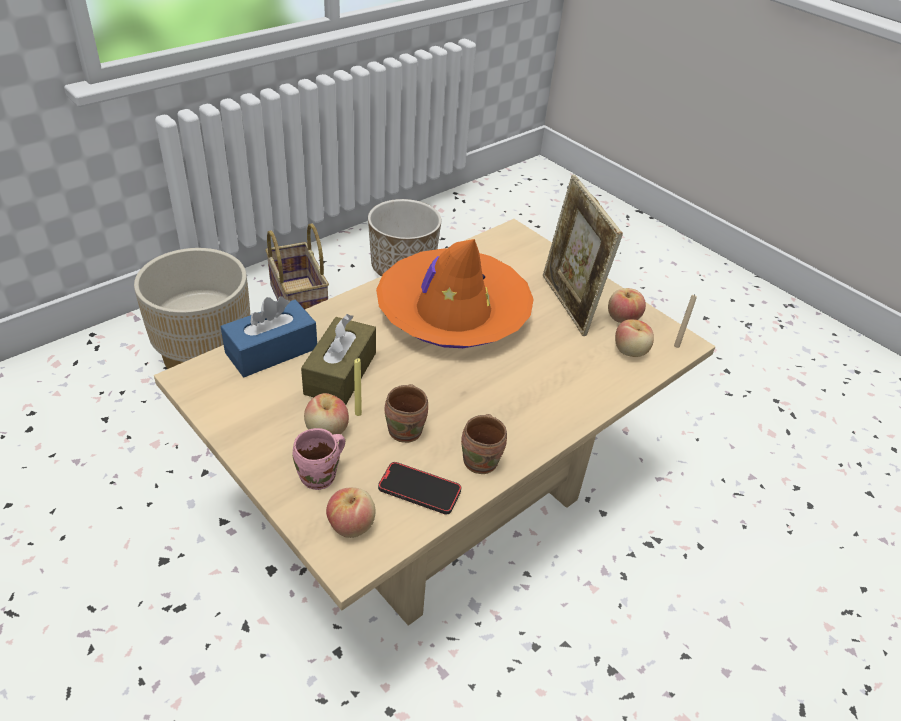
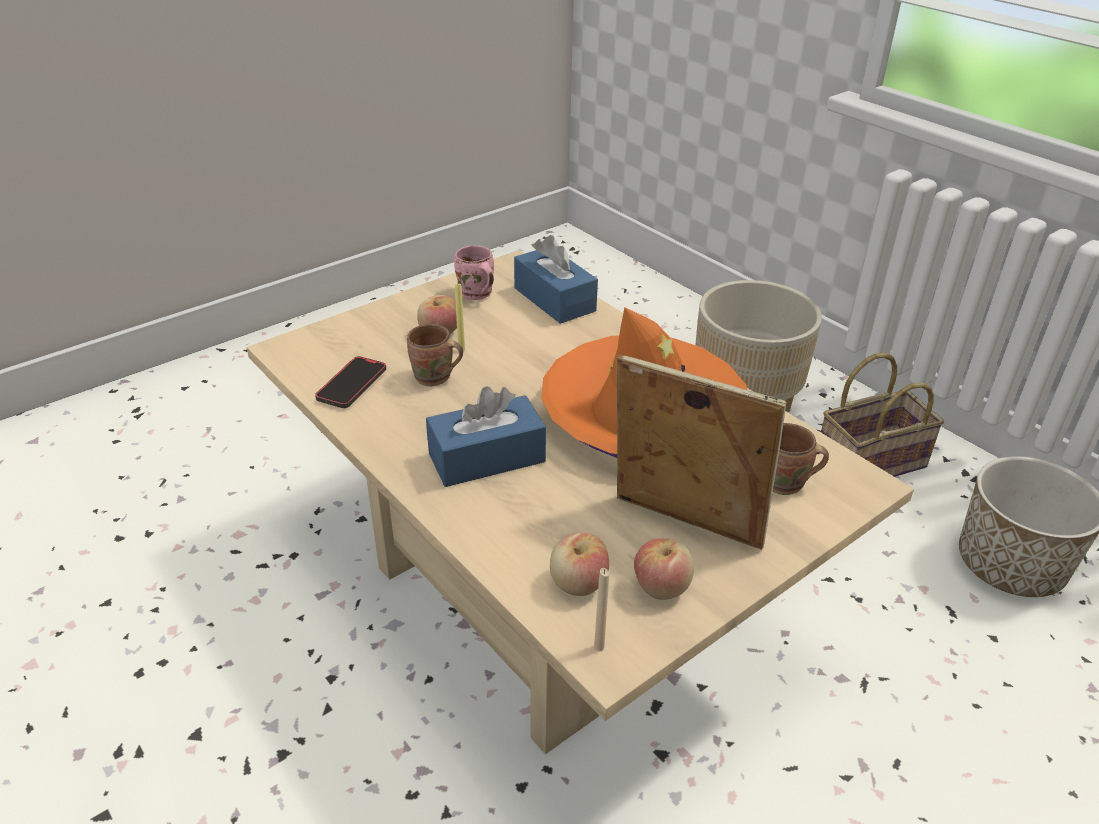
camera: 95 degrees right, 5 degrees down
pink mug [293,428,345,490] -> pink mug moved to [454,245,494,300]
brown tissue box [301,314,376,405] -> none
apple [326,487,375,538] -> none
brown mug [461,414,507,474] -> brown mug moved to [773,423,829,495]
picture frame [542,175,623,336] -> picture frame turned 45 degrees clockwise [617,355,787,550]
none -> blue tissue box [426,386,546,487]

